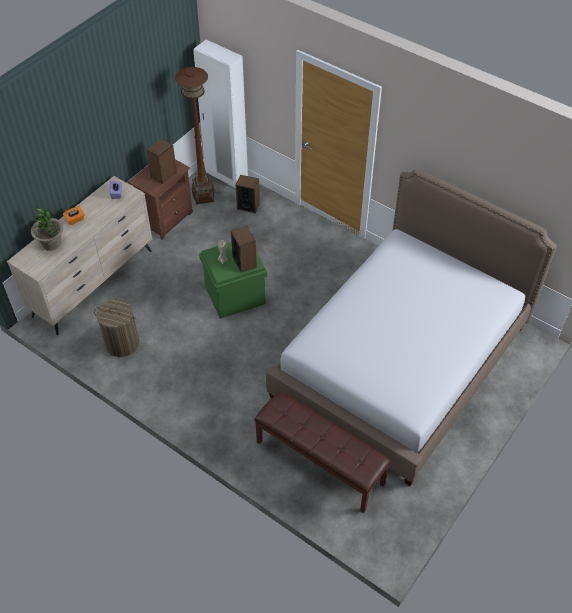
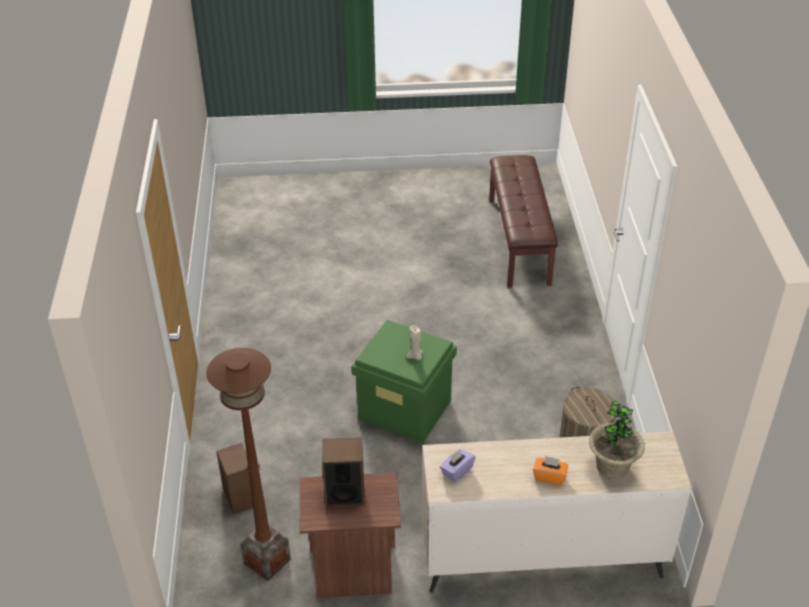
camera: 130 degrees left, 10 degrees down
white wardrobe [193,40,248,188] -> none
speaker [231,226,257,272] -> none
bed [266,168,557,486] -> none

